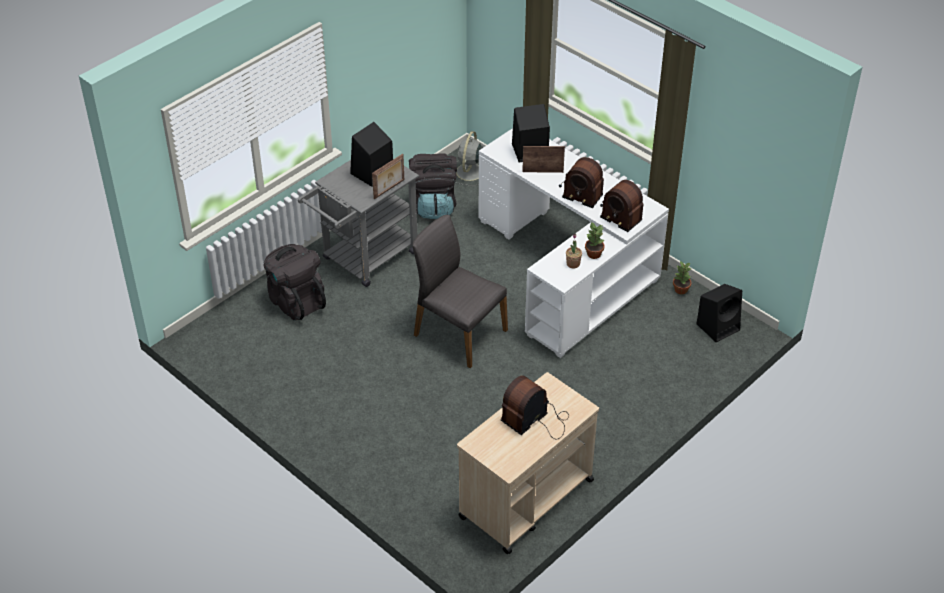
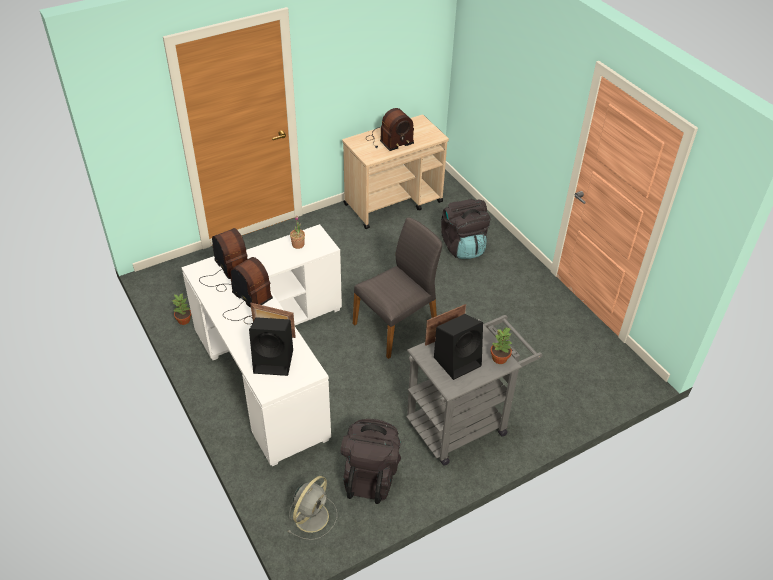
camera: 165 degrees left, 0 degrees up
black backpack [263,244,326,321] -> black backpack moved to [441,199,491,259]
grey chair [413,215,508,368] -> grey chair turned 90 degrees counterclockwise [353,218,442,359]
potted plant [585,222,605,259] -> potted plant moved to [491,328,512,364]
black speaker [697,284,742,342] -> none

